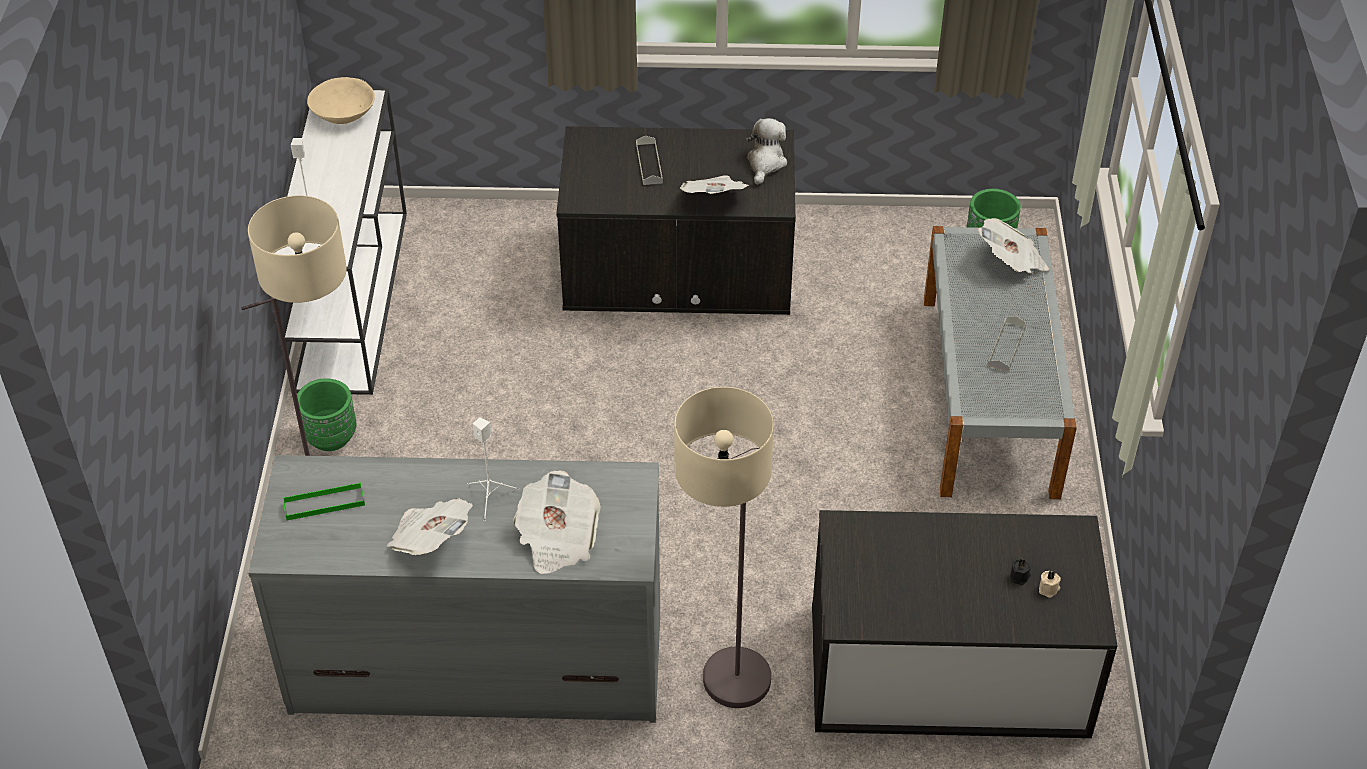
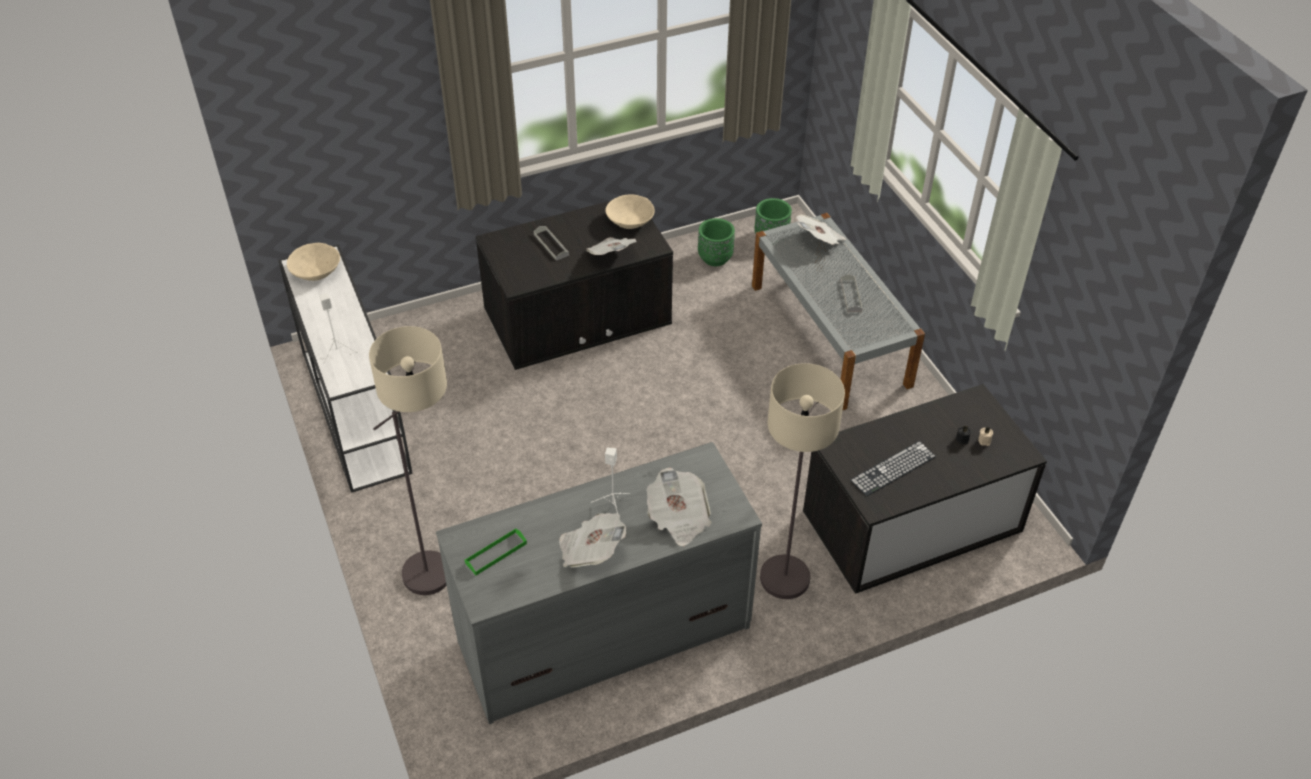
camera: 25 degrees left, 0 degrees up
green planter [297,378,357,451] -> green planter moved to [698,218,735,266]
plush toy [746,118,787,185] -> beige bowl [605,195,655,229]
none -> keyboard [851,441,936,496]

